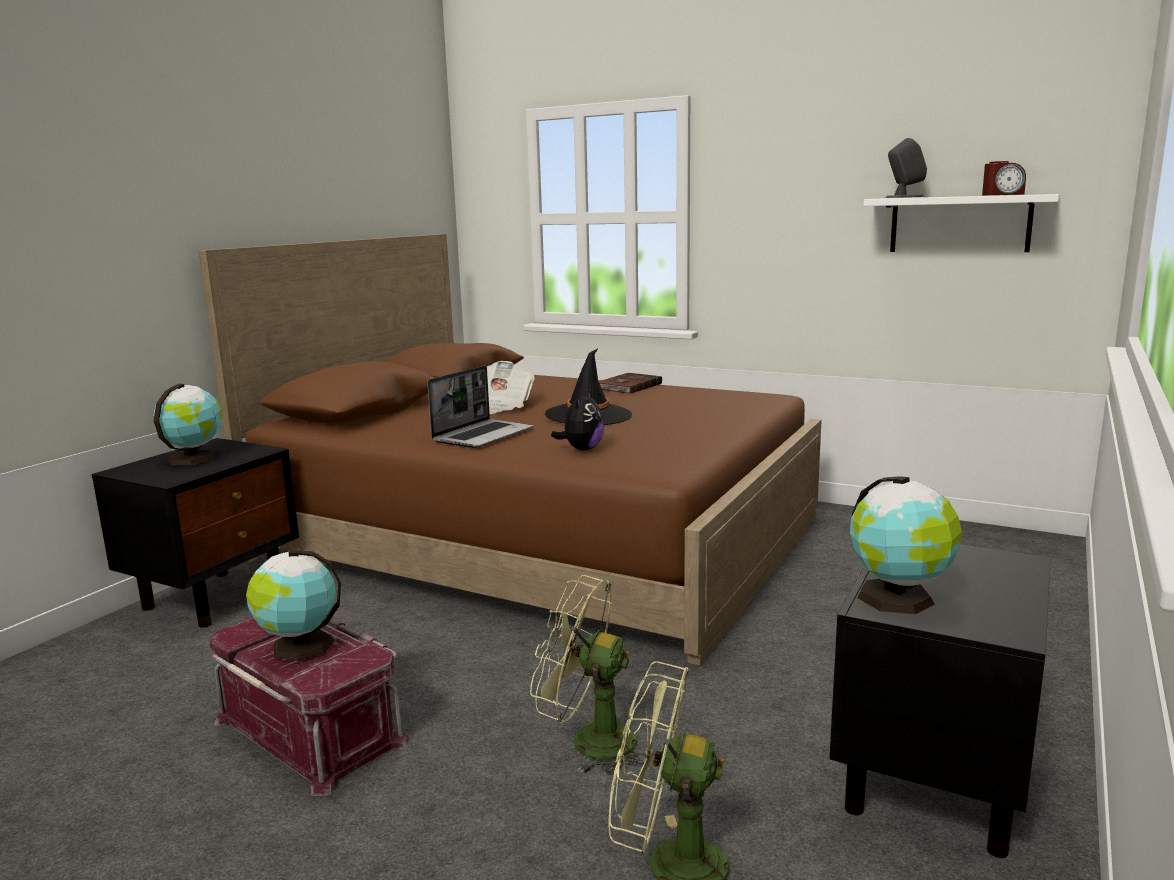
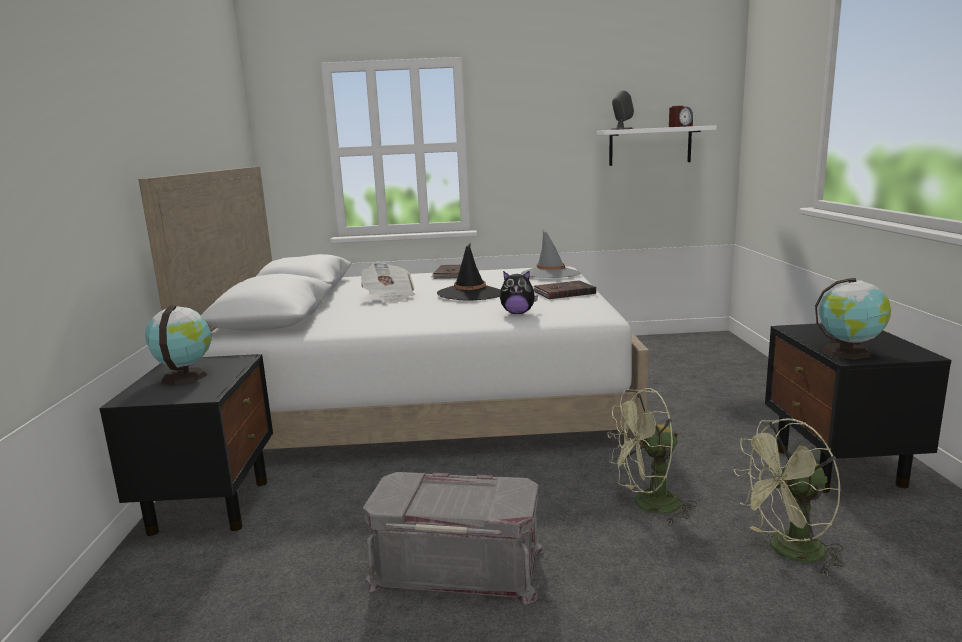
camera: 30 degrees left, 0 degrees up
brown bed [199,234,822,666] -> white bed [138,167,649,449]
red storage box [209,617,410,796] -> grey storage box [363,472,544,605]
globe [246,550,341,662] -> none
laptop [427,366,533,448] -> none
plush toy [551,390,604,450] -> plush toy turned 105 degrees clockwise [500,271,538,314]
none -> grey hat [521,229,581,278]
none -> brown book [532,280,596,299]

